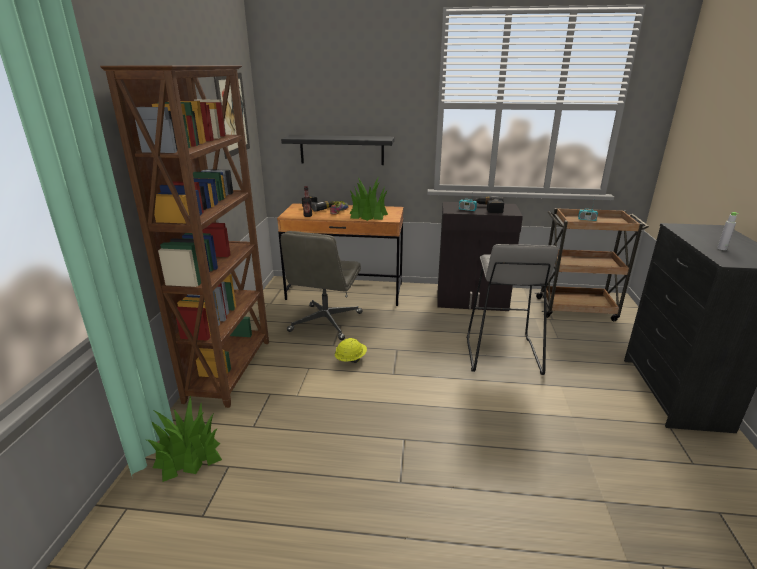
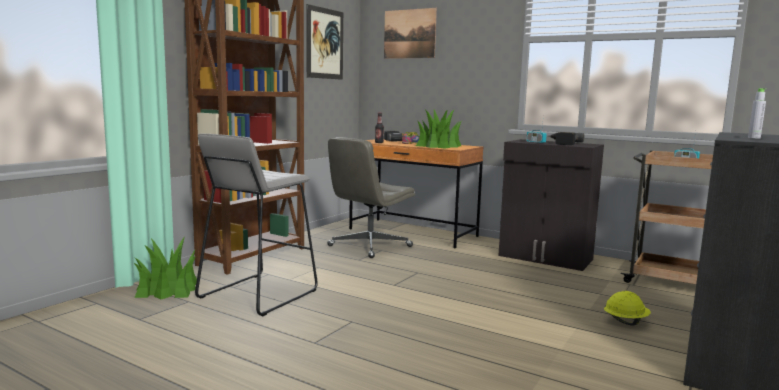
camera: 25 degrees right, 15 degrees down
black shelf [281,135,395,165] -> none
yellow hard hat [335,338,367,363] -> yellow hard hat moved to [604,291,651,326]
grey stool [467,244,559,375] -> grey stool moved to [195,134,318,316]
none -> picture [384,8,437,59]

